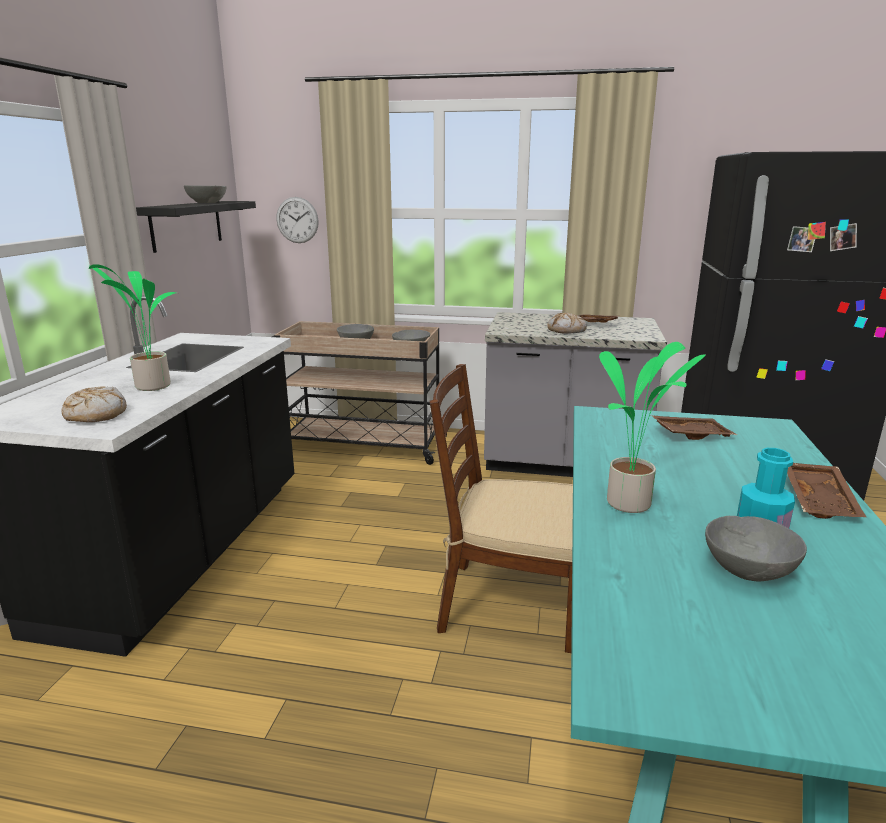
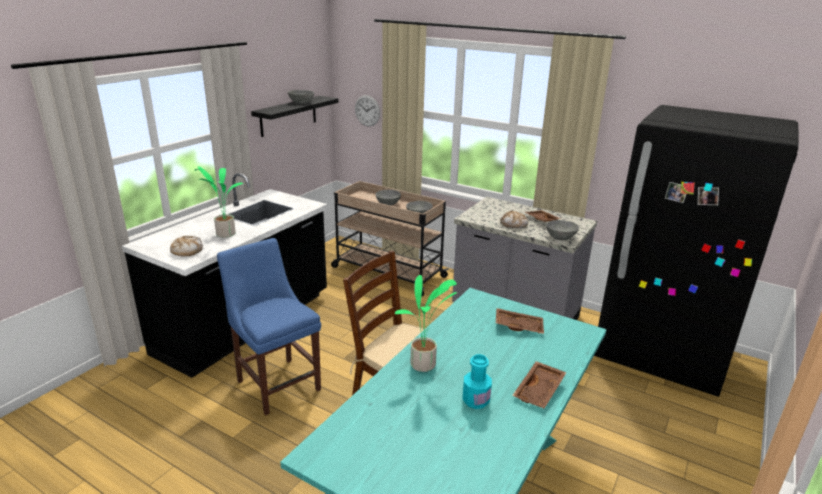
camera: 20 degrees right, 5 degrees up
grey bowl [705,516,807,581] -> grey bowl moved to [546,220,579,240]
none -> blue chair [217,238,321,415]

